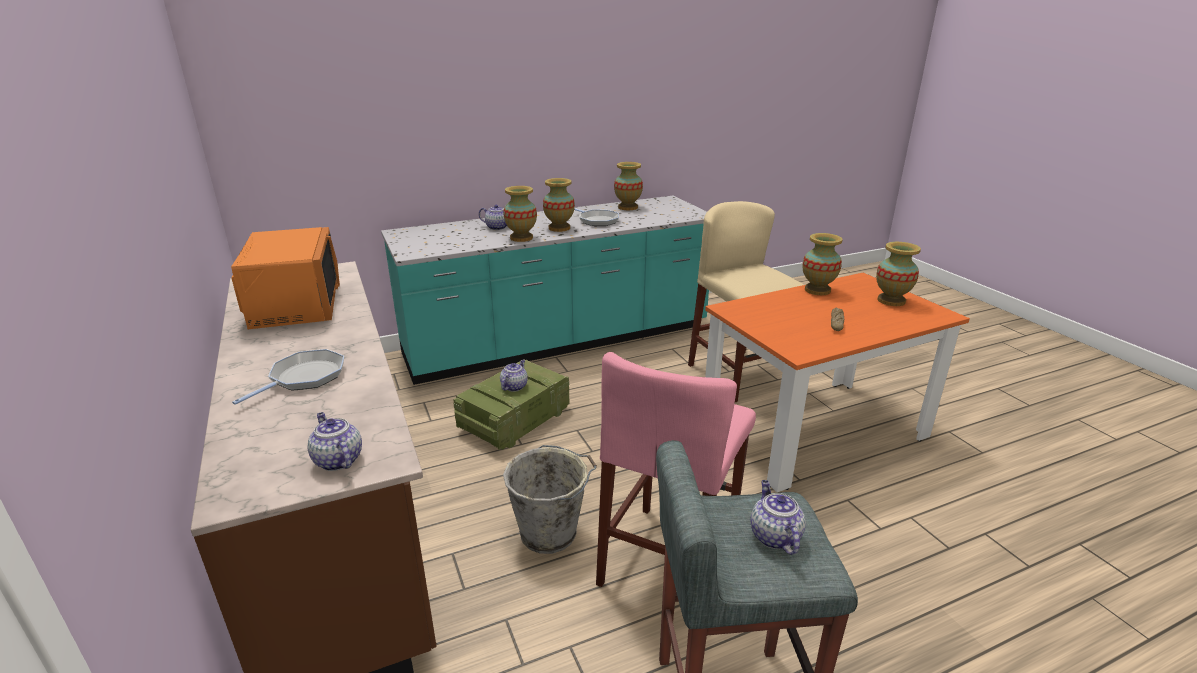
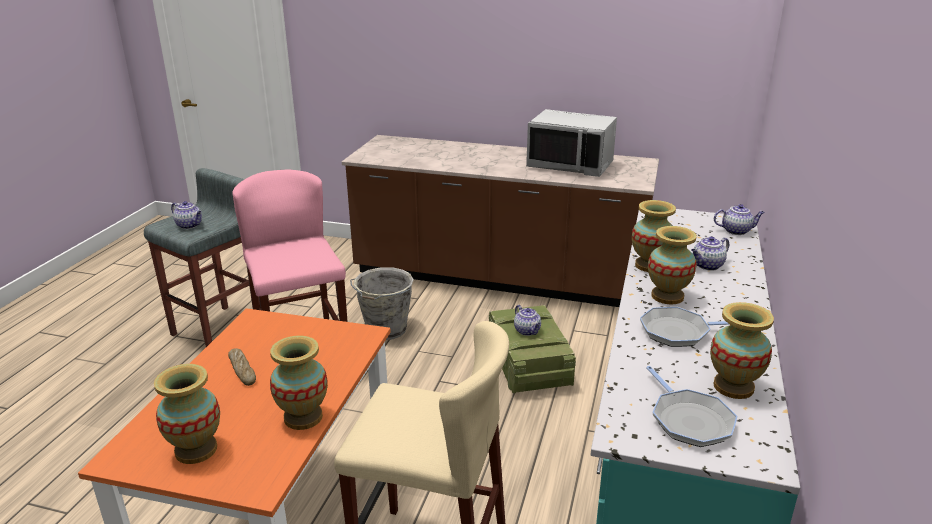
camera: 130 degrees right, 0 degrees up
orange microwave [231,227,340,329] -> grey microwave [526,109,617,177]
frying pan [232,349,344,405] -> frying pan moved to [646,366,737,447]
teapot [308,412,362,471] -> teapot moved to [714,204,765,235]

